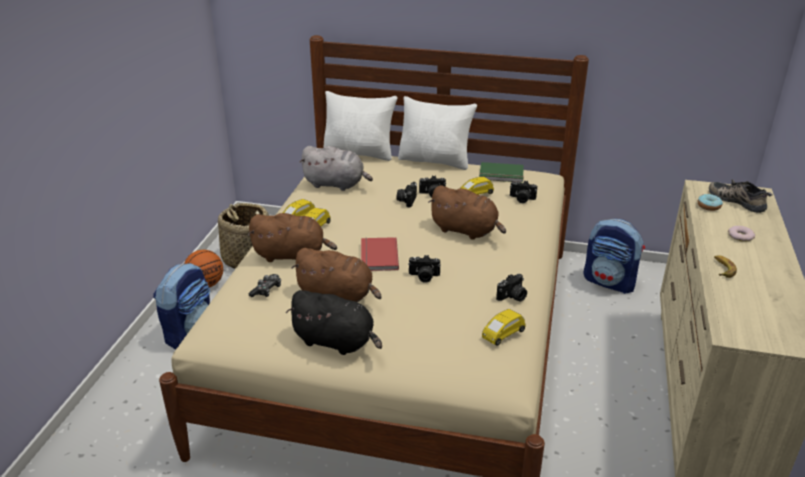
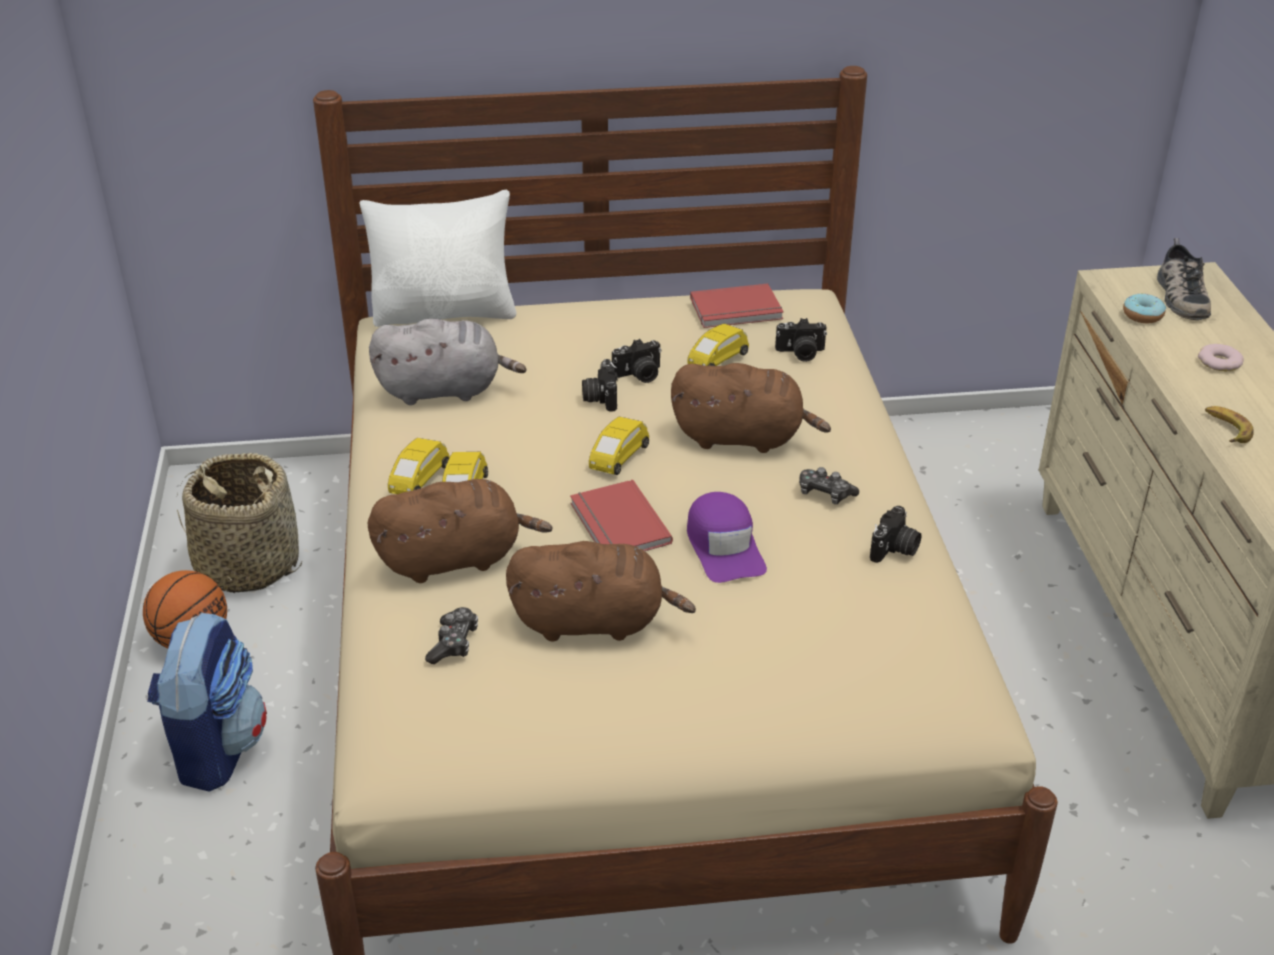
camera: 20 degrees left, 5 degrees up
black plush toy [286,290,382,355] -> none
white pillow [398,96,477,170] -> none
camera [408,255,441,283] -> purple cap [687,492,767,583]
green book [479,162,524,183] -> red book [690,284,784,328]
yellow toy car [482,309,526,346] -> yellow toy car moved to [589,417,649,475]
backpack [583,219,645,294] -> none
shoe [709,180,773,213] -> shoe turned 120 degrees counterclockwise [1157,238,1211,320]
none -> game controller [799,467,859,504]

